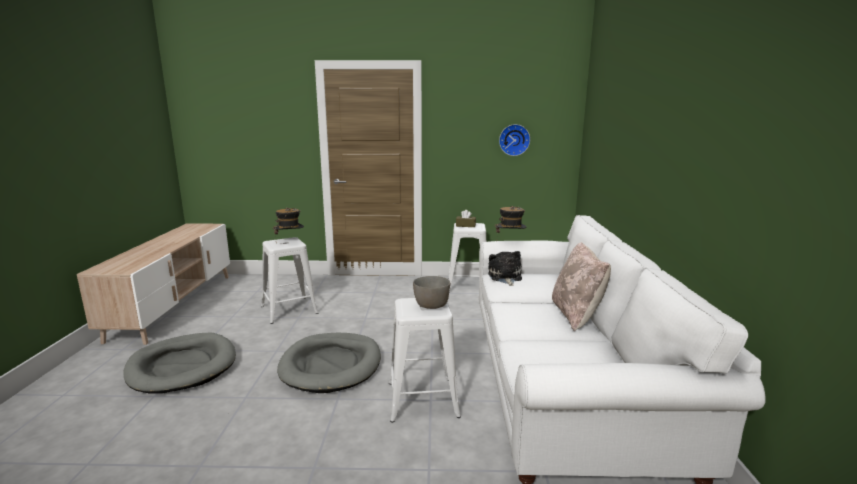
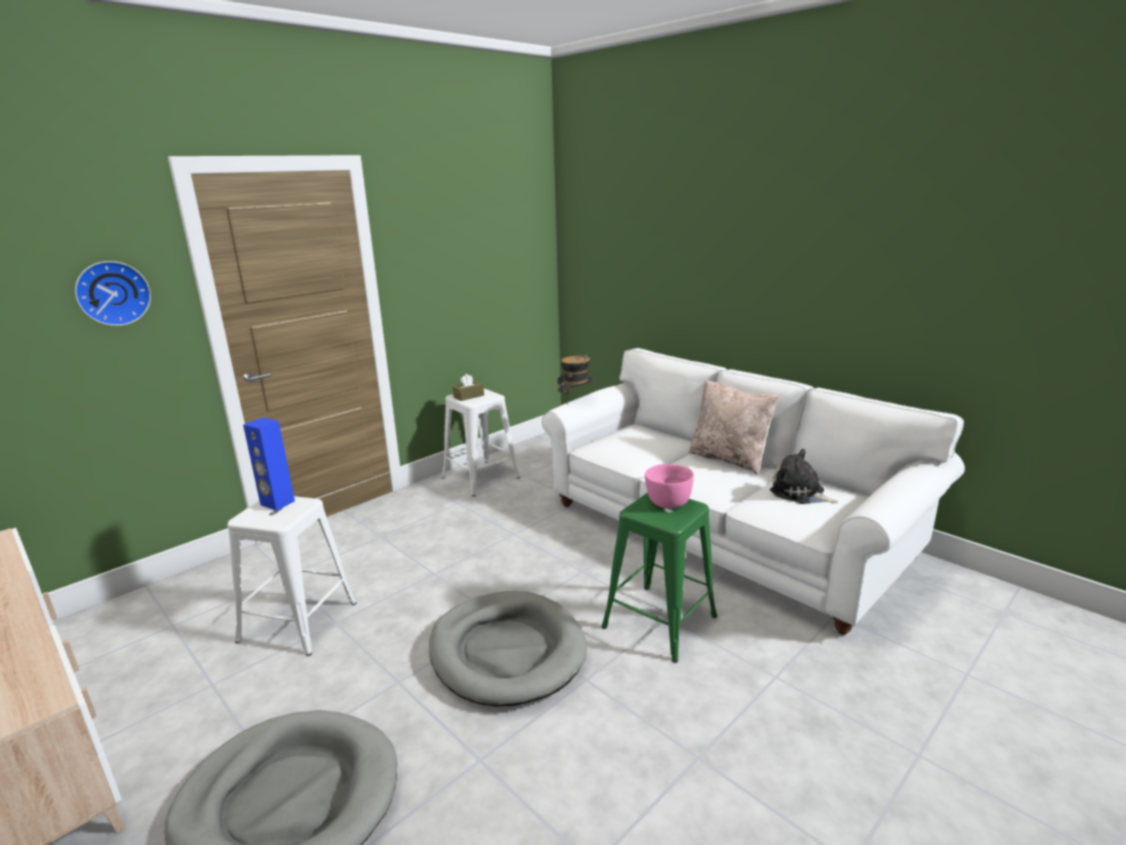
camera: 45 degrees left, 5 degrees up
hat [273,208,304,236] -> blue speaker [243,417,295,511]
white stool [389,298,461,423] -> green stool [602,492,717,663]
grey bowl [413,276,451,309] -> pink bowl [645,464,694,508]
plush toy [488,251,522,286] -> plush toy moved to [770,449,838,504]
wall clock [499,124,530,156] -> wall clock moved to [75,261,151,326]

